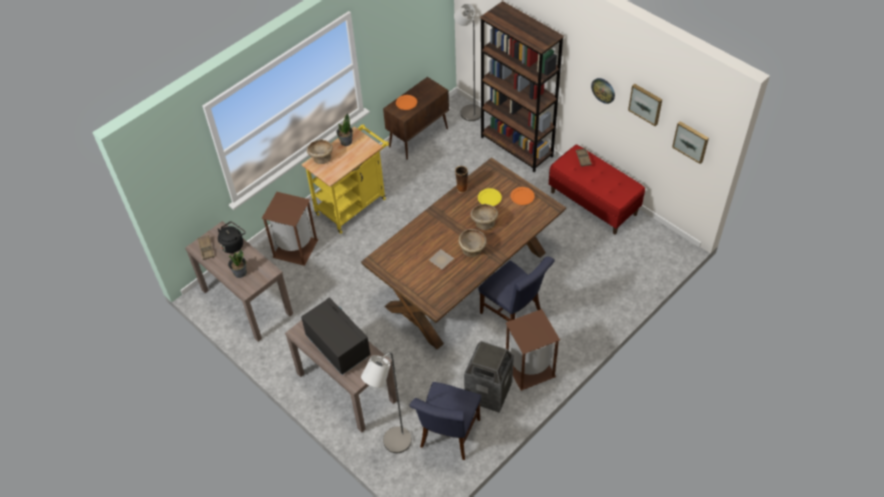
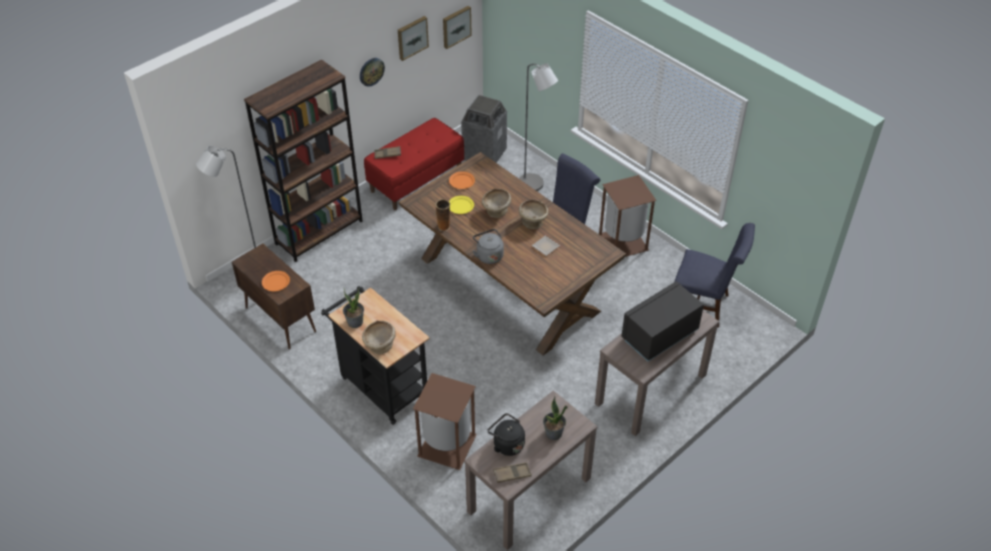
camera: 90 degrees left, 5 degrees down
yellow cart [301,124,389,234] -> black cart [321,286,430,425]
grey floor lamp [361,352,412,453] -> grey floor lamp moved to [519,63,558,191]
trash can [464,341,514,413] -> trash can moved to [461,95,507,163]
none -> grey kettle [473,229,504,264]

